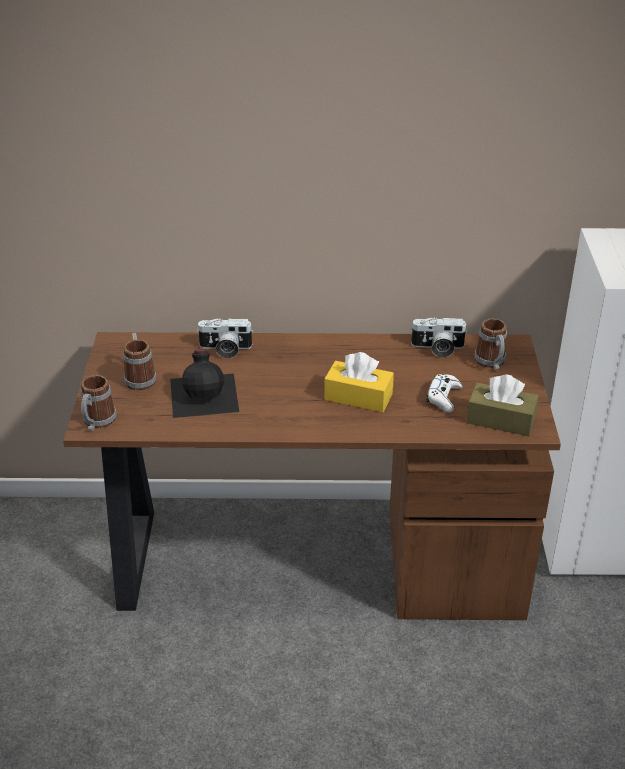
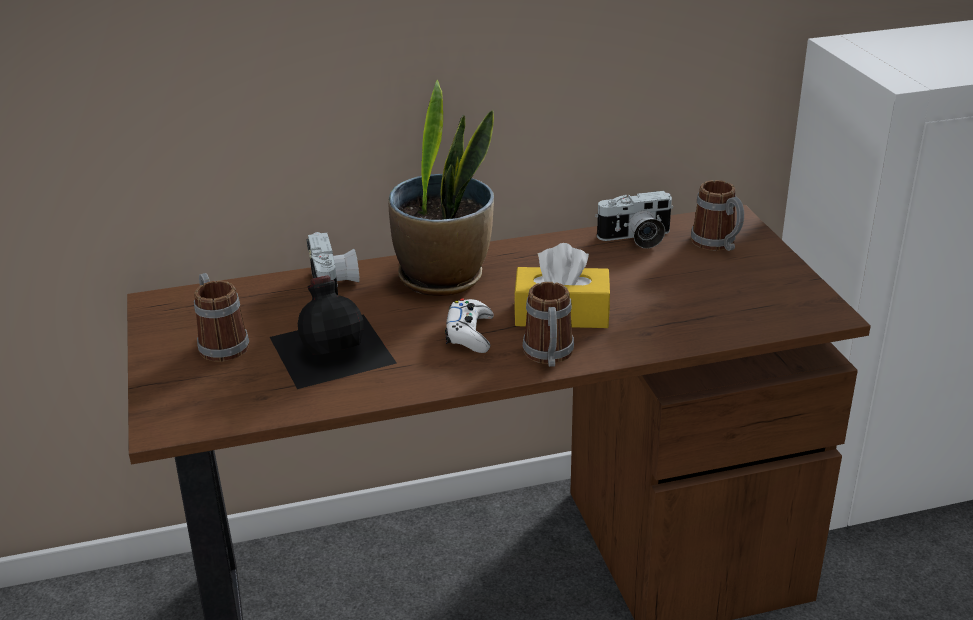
camera: 15 degrees left, 5 degrees down
mug [81,375,117,431] -> mug moved to [523,282,574,367]
camera [196,318,254,359] -> camera turned 90 degrees counterclockwise [307,232,359,295]
white game controller [426,373,463,413] -> white game controller moved to [445,299,494,353]
brown tissue box [466,374,539,436] -> none
none -> potted plant [388,80,494,296]

